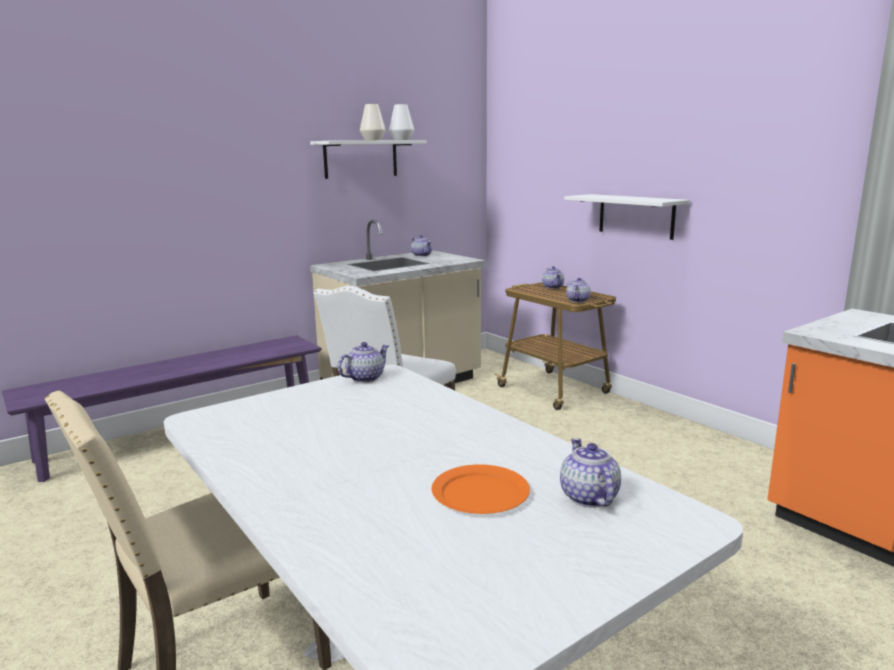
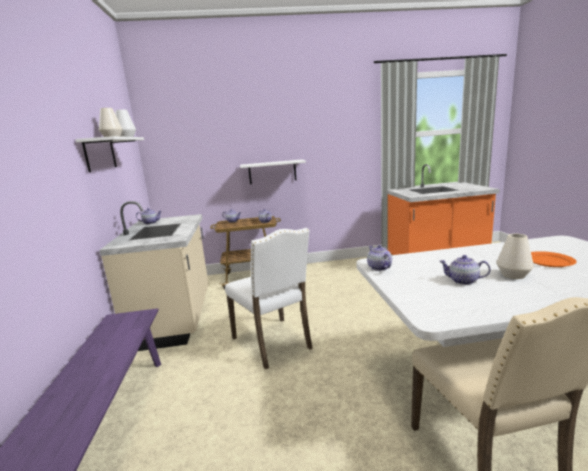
camera: 60 degrees left, 0 degrees up
teapot [560,438,621,507] -> teapot moved to [439,255,491,285]
none -> white vase [496,234,534,279]

